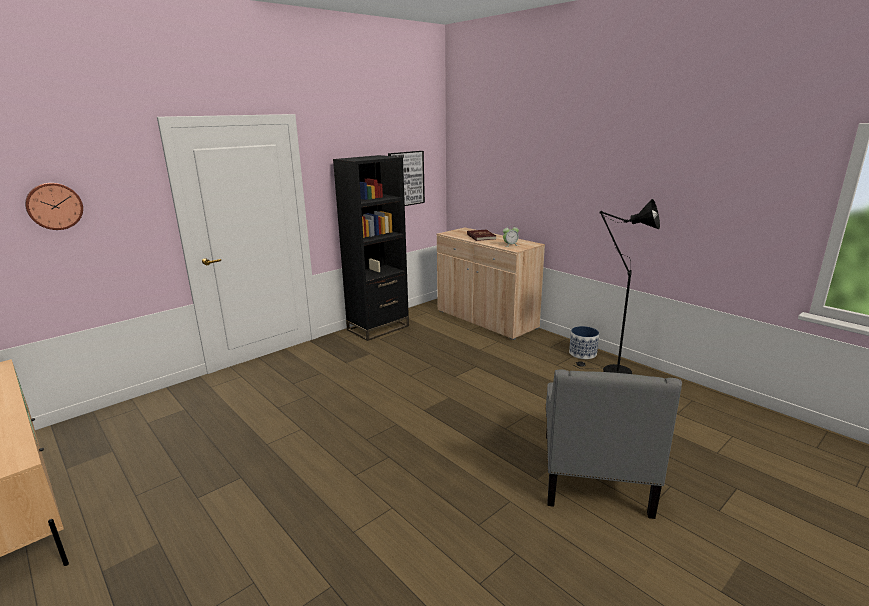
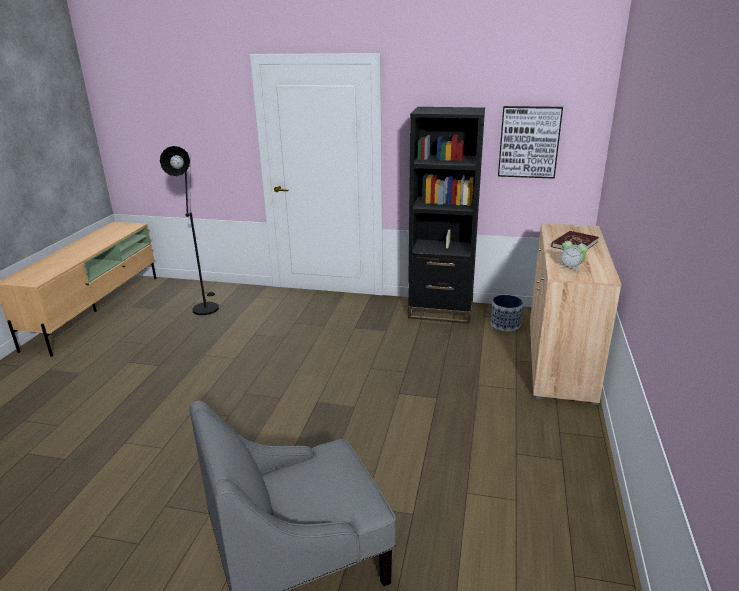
camera: 55 degrees right, 5 degrees up
wall clock [25,183,83,230] -> none
planter [569,326,599,359] -> planter moved to [491,295,523,331]
black floor lamp [573,199,660,374] -> black floor lamp moved to [160,146,219,315]

